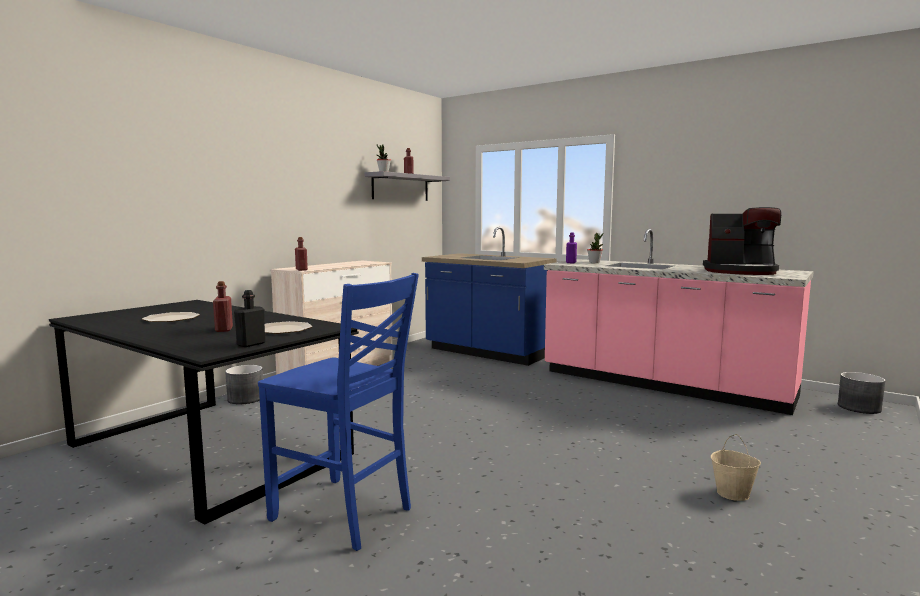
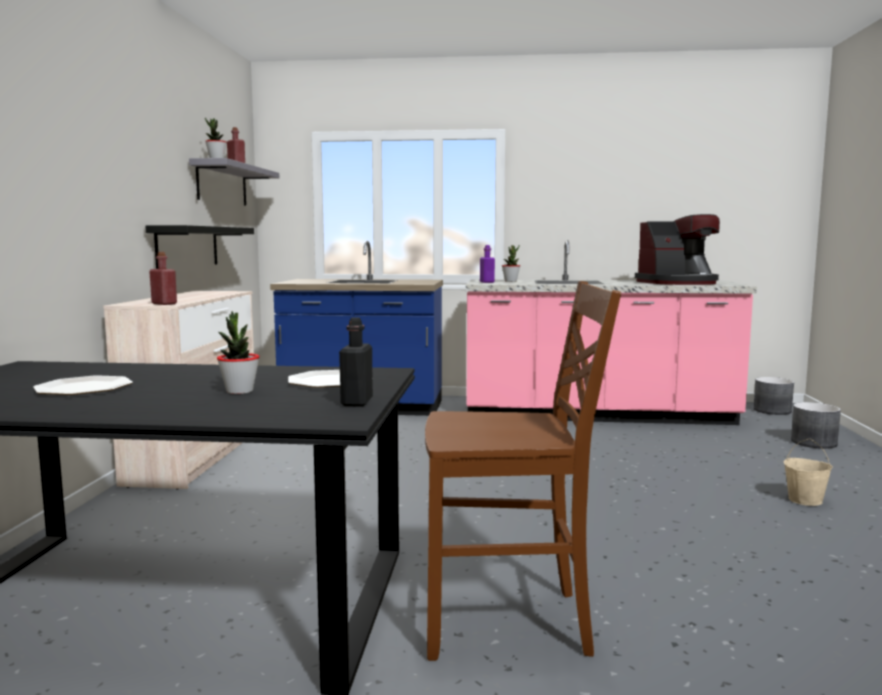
camera: 30 degrees left, 0 degrees up
red bottle [213,281,233,332] -> potted plant [217,311,260,394]
grey planter [225,365,263,404] -> grey planter moved to [791,402,841,449]
blue chair [258,273,419,551] -> brown chair [425,281,621,661]
none -> black shelf [145,225,254,269]

